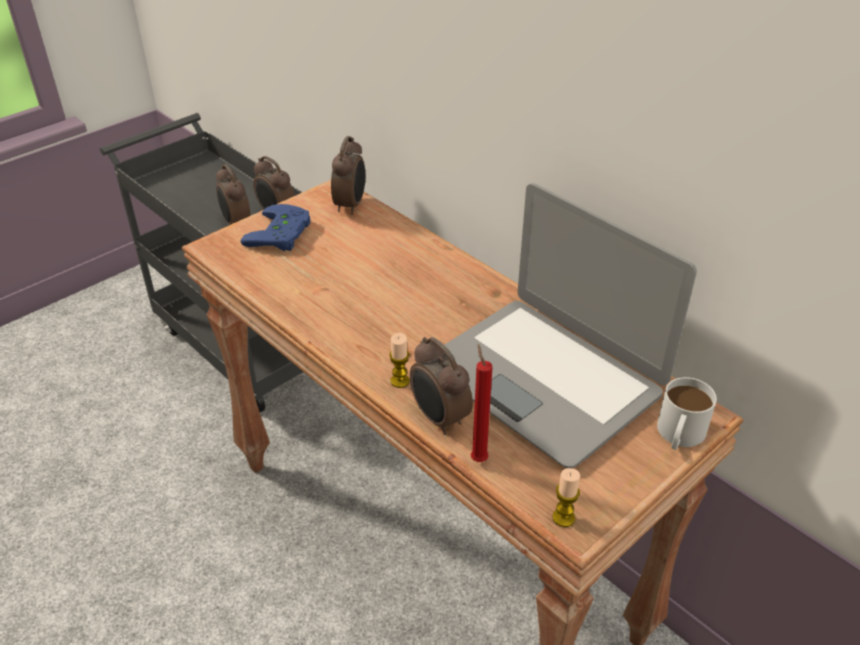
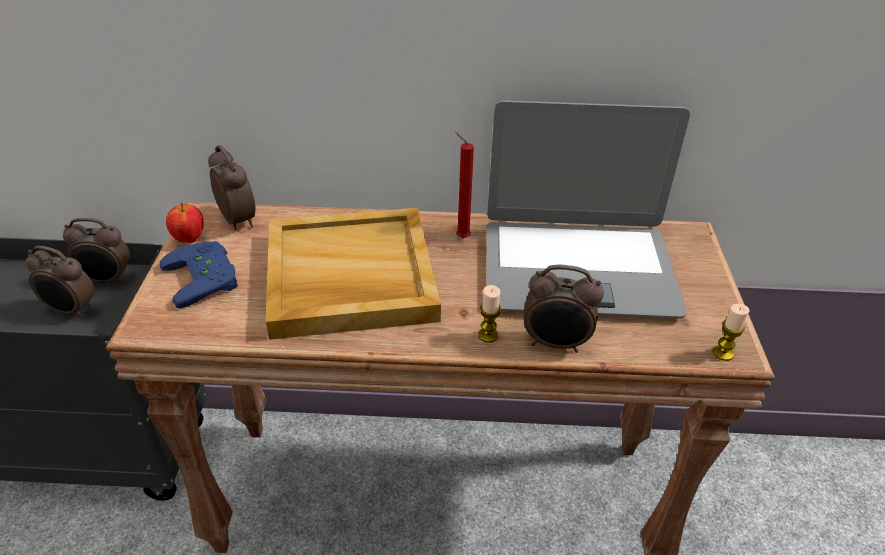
camera: 45 degrees left, 0 degrees up
red candle [471,344,492,462] -> red candle moved to [455,132,474,238]
white mug [657,377,717,450] -> none
none -> apple [166,203,204,243]
none -> beige tray [266,208,441,340]

